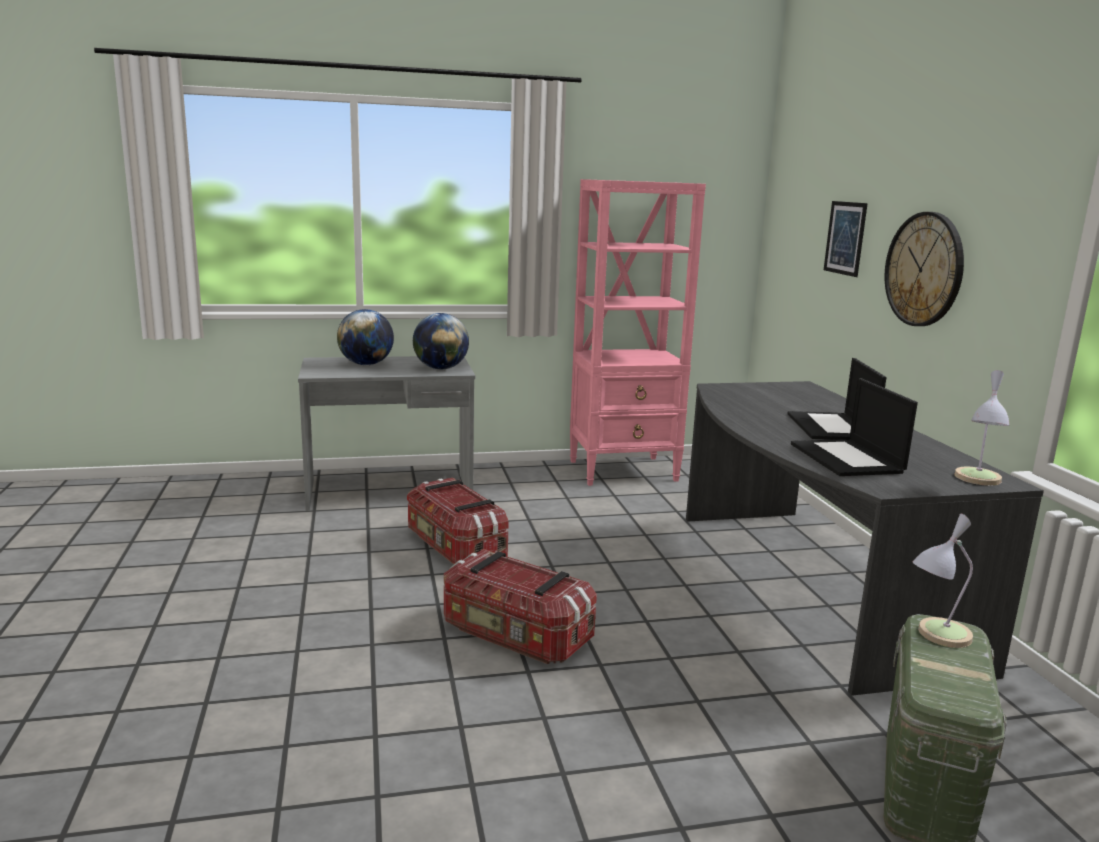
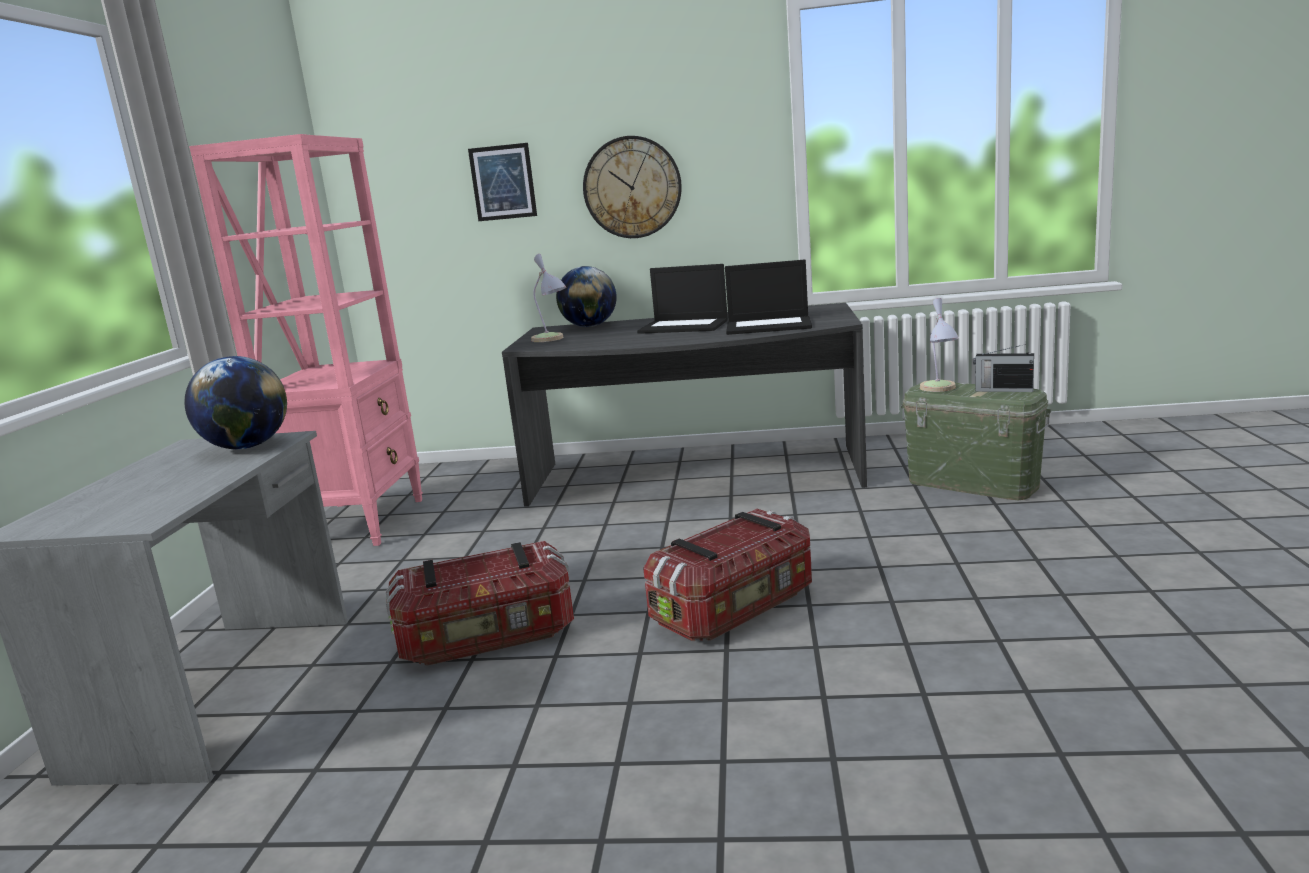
camera: 70 degrees left, 0 degrees up
globe [337,309,394,365] -> globe moved to [556,266,617,327]
table lamp [954,370,1009,486] -> table lamp moved to [531,254,566,342]
none -> radio [973,344,1034,392]

